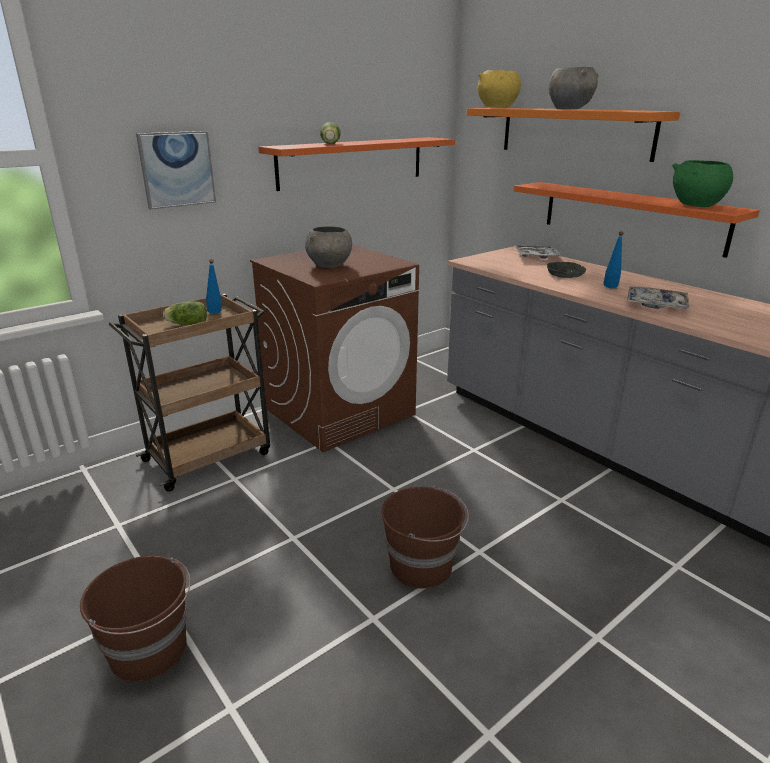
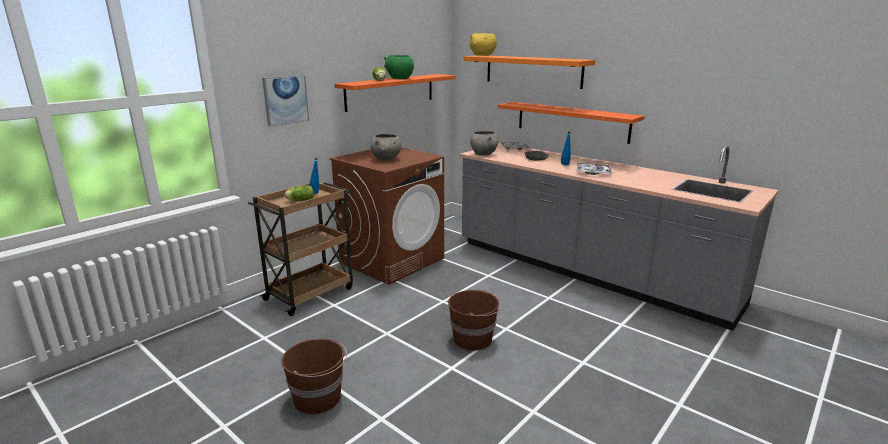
camera: 10 degrees left, 5 degrees down
grey bowl [548,67,599,109] -> grey bowl moved to [470,131,499,156]
green bowl [672,160,733,207] -> green bowl moved to [384,55,414,79]

